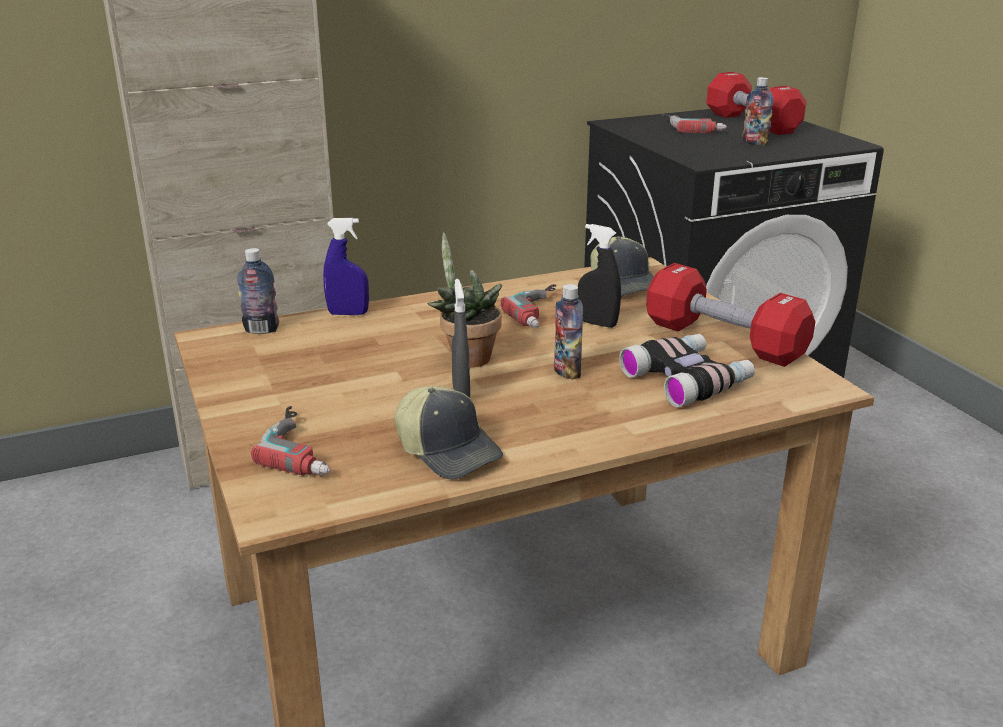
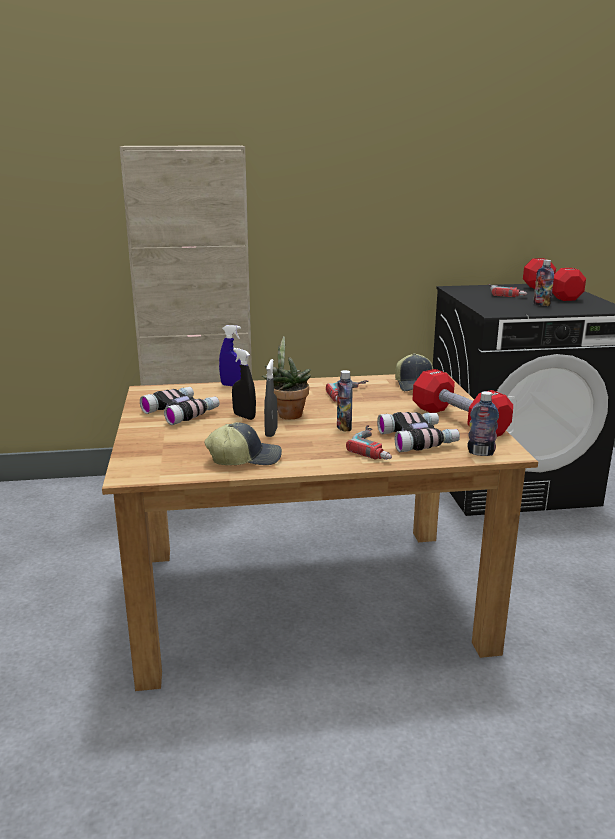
camera: 15 degrees right, 5 degrees down
bottle [237,248,279,334] -> bottle moved to [467,391,499,456]
power drill [251,406,331,476] -> power drill moved to [346,425,392,460]
cap [395,386,503,479] -> cap turned 75 degrees counterclockwise [204,422,282,465]
black spray bottle [578,224,621,328] -> black spray bottle moved to [232,348,256,420]
none -> binoculars [140,387,219,425]

